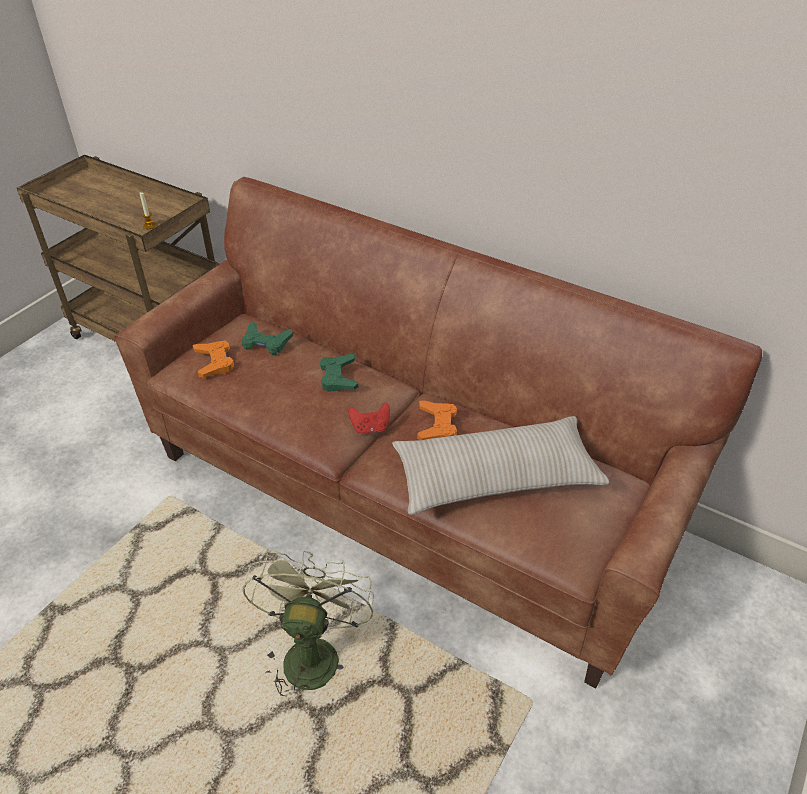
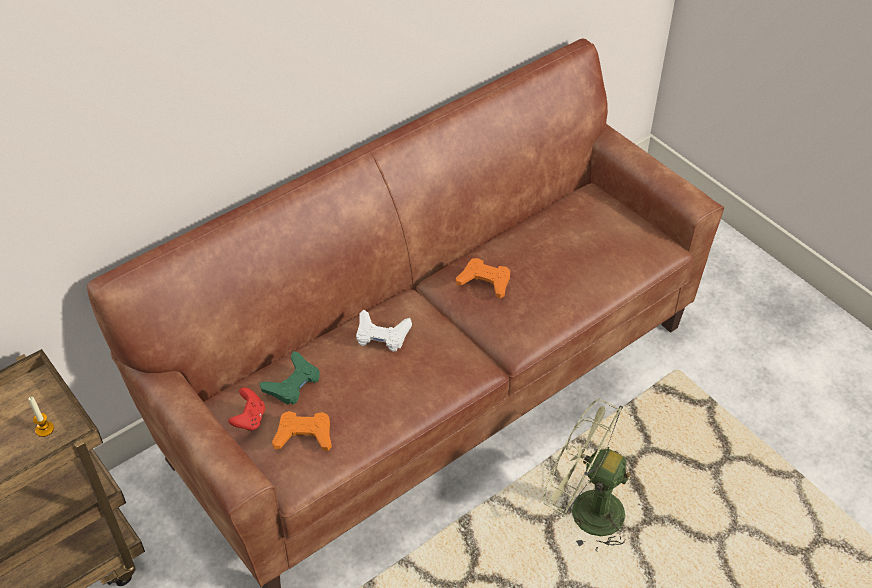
camera: 70 degrees left, 5 degrees up
green game controller [320,354,358,392] -> white game controller [356,309,412,352]
red game controller [348,403,390,434] -> red game controller moved to [228,387,265,431]
beige pillow [392,416,609,515] -> none

